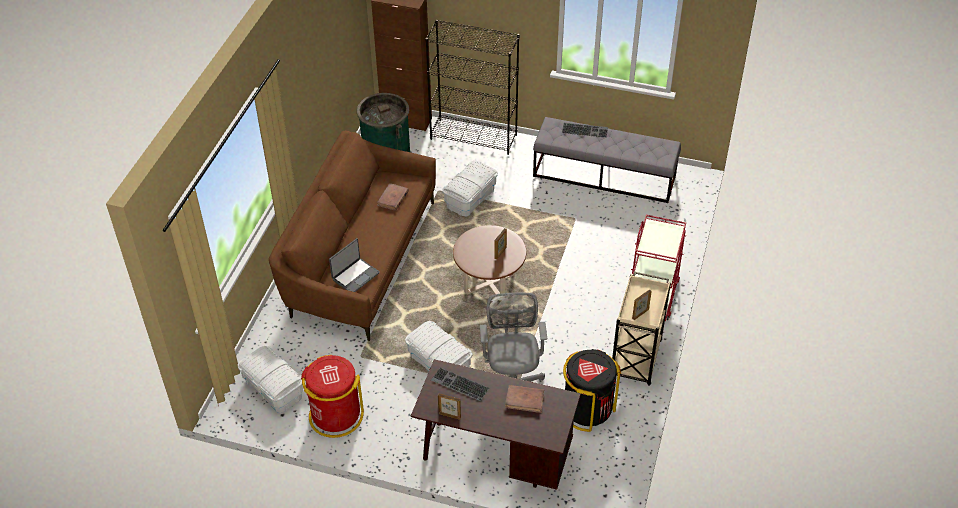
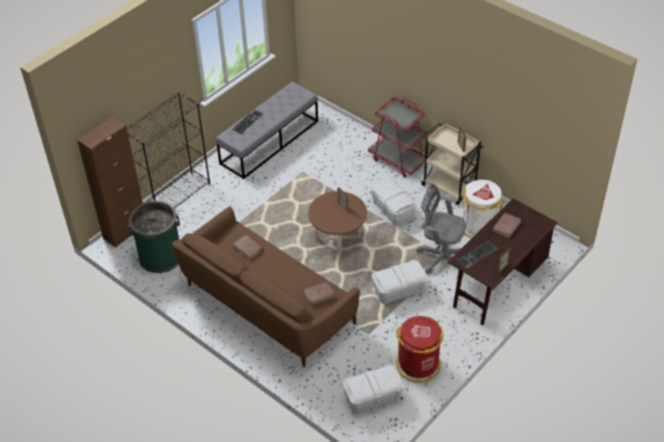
camera: 65 degrees left, 0 degrees up
laptop [329,238,380,292] -> brown book [303,282,336,306]
white storage box [442,161,498,217] -> white storage box moved to [371,178,417,226]
black trash can [563,349,621,432] -> white trash can [462,180,503,238]

